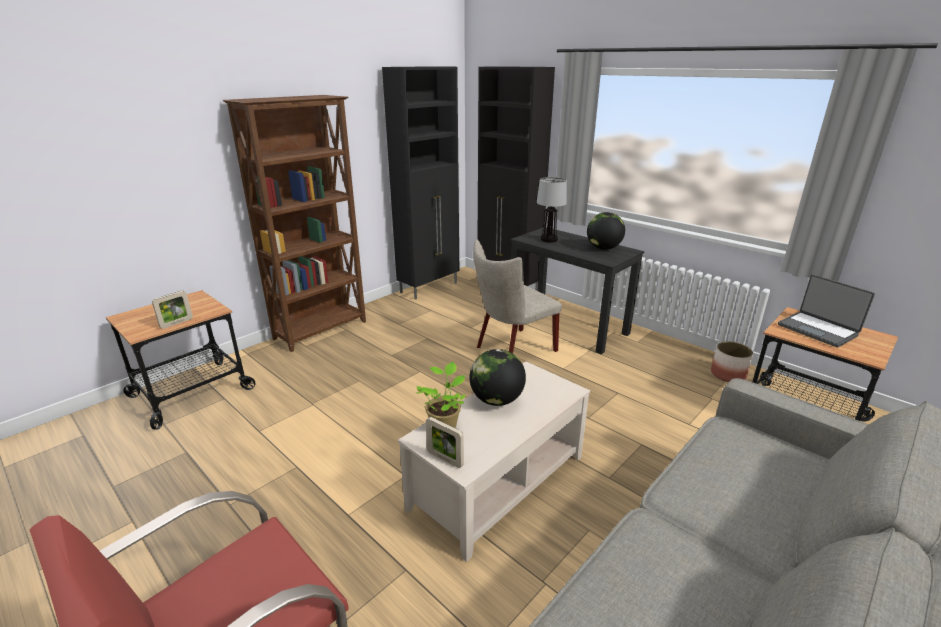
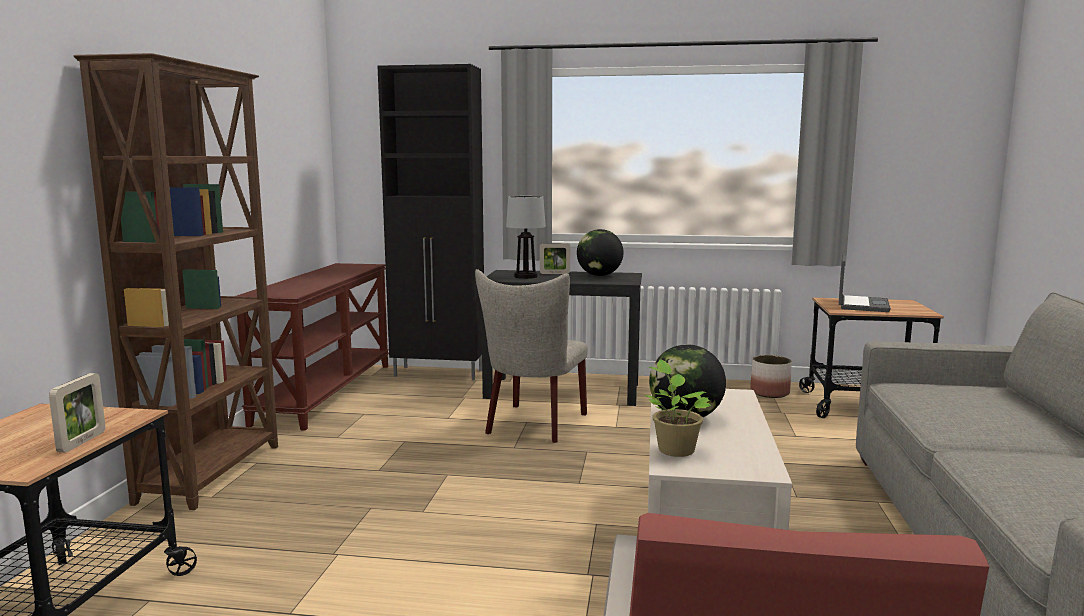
camera: 35 degrees left, 15 degrees down
black cabinet [382,66,459,300] -> brown console table [237,263,389,431]
picture frame [426,417,464,468] -> picture frame moved to [540,243,570,274]
laptop [778,275,875,348] -> laptop turned 90 degrees counterclockwise [839,254,891,312]

